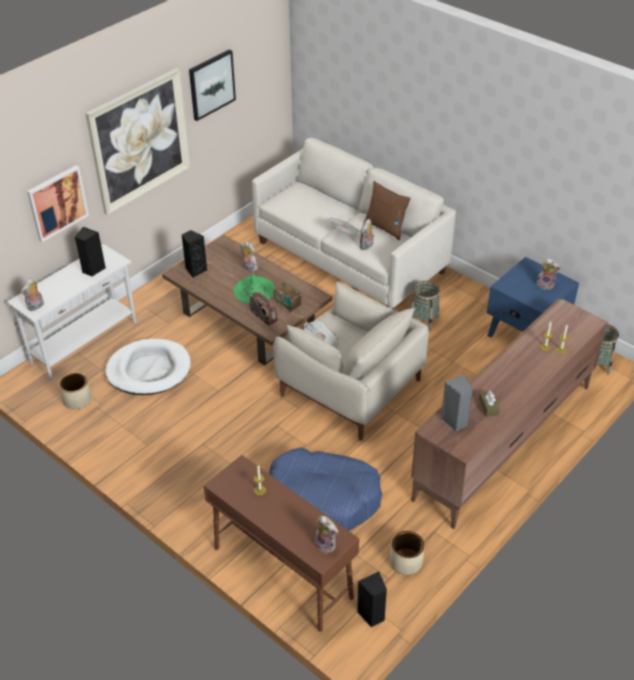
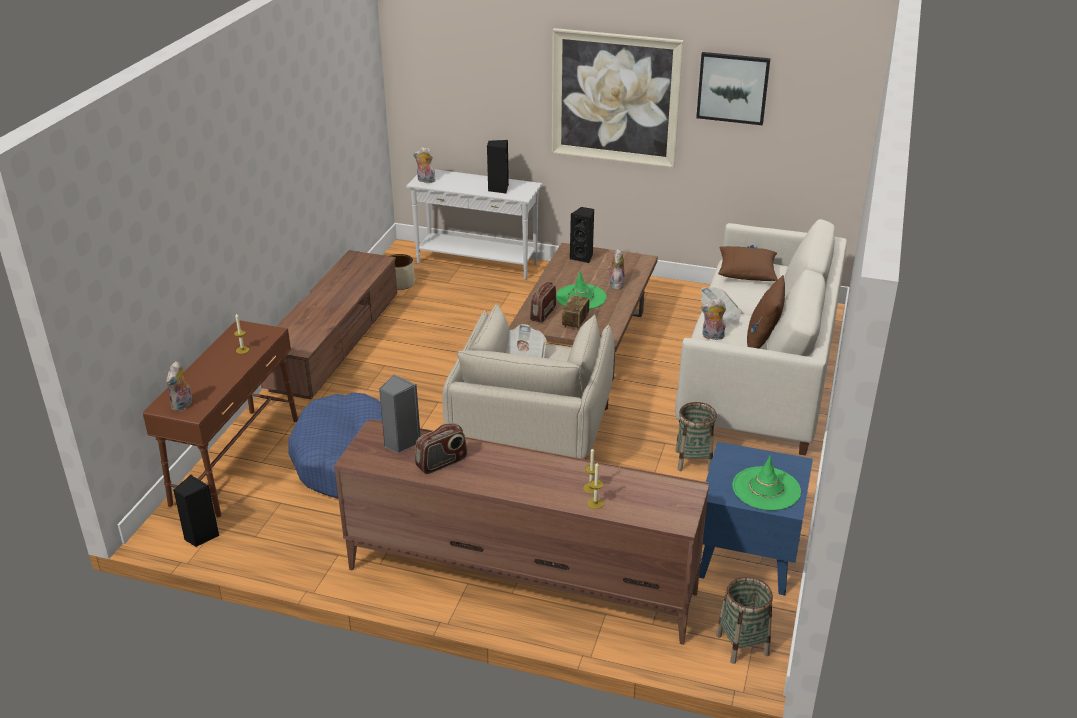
camera: 65 degrees right, 10 degrees down
picture [27,165,89,242] -> none
white dog bed [105,339,191,395] -> none
beige planter [389,531,424,575] -> none
brown tissue box [479,391,500,417] -> radio [415,423,467,474]
plush toy [537,258,561,290] -> green hat [732,455,801,511]
none -> brown tv stand [261,250,397,399]
none -> brown pillow [718,245,777,281]

